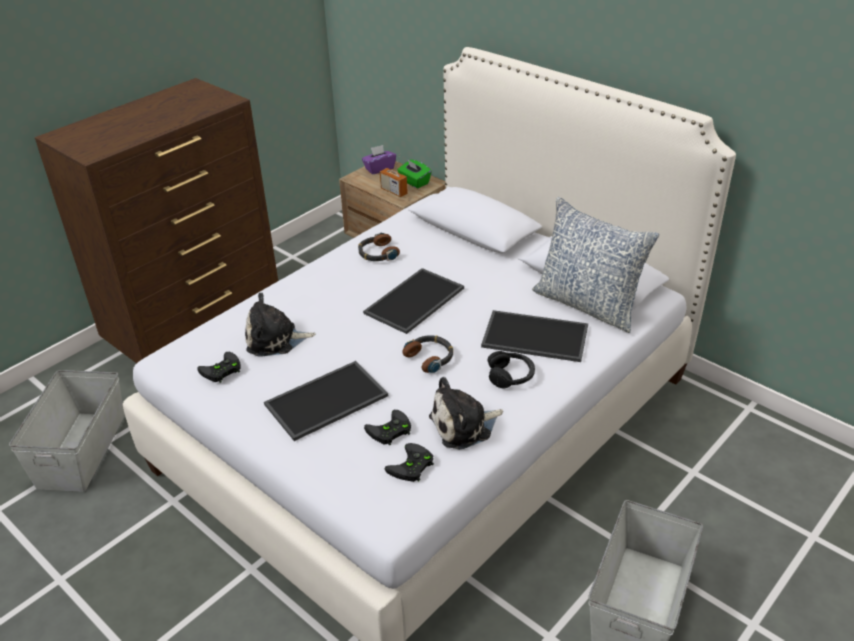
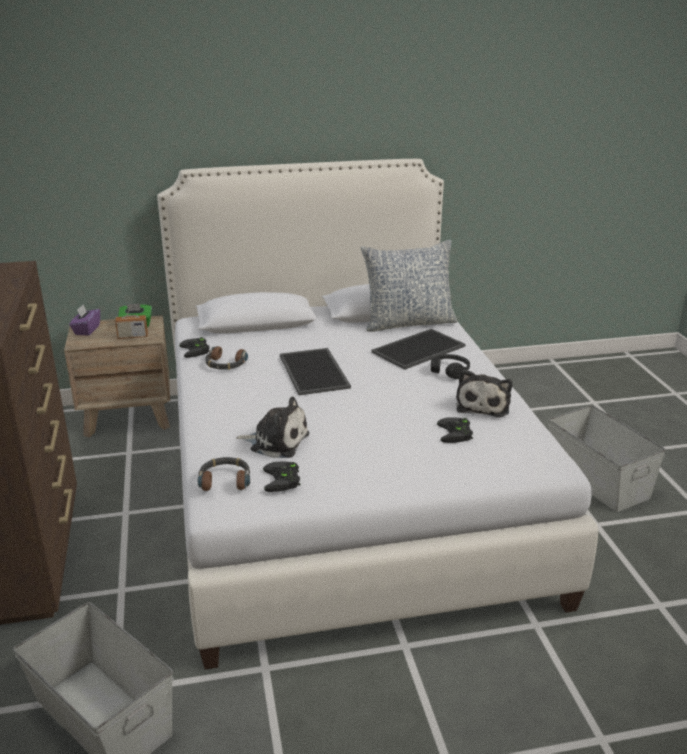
camera: 55 degrees left, 10 degrees down
plush toy [245,292,316,357] -> plush toy turned 105 degrees counterclockwise [236,397,309,458]
tray [264,361,388,441] -> none
black game controller [385,443,434,482] -> black game controller moved to [179,337,210,358]
headphones [402,335,453,373] -> headphones moved to [198,457,250,491]

